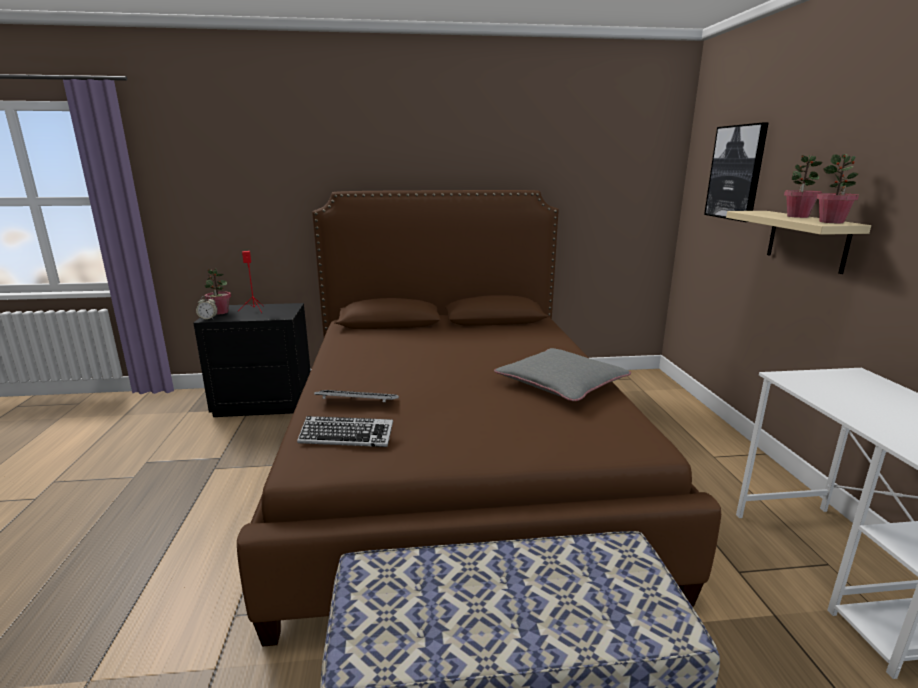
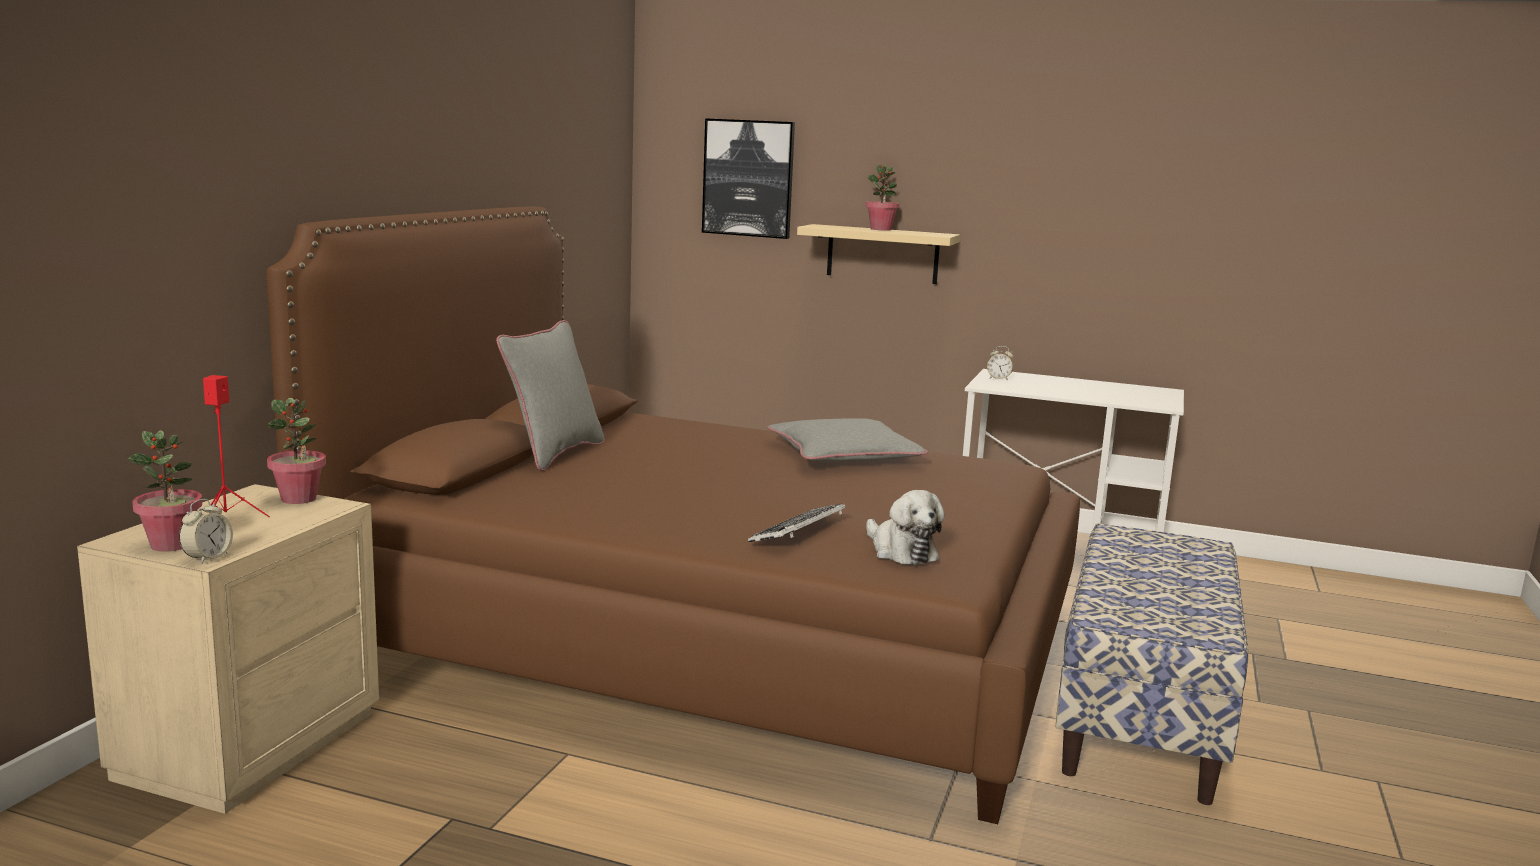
camera: 65 degrees left, 5 degrees down
black nightstand [194,303,311,417] -> beige nightstand [77,484,379,814]
keyboard [297,416,393,447] -> plush toy [866,490,945,565]
potted plant [817,154,859,223] -> potted plant moved to [267,398,326,504]
none -> grey pillow [496,320,604,471]
none -> alarm clock [987,346,1014,381]

